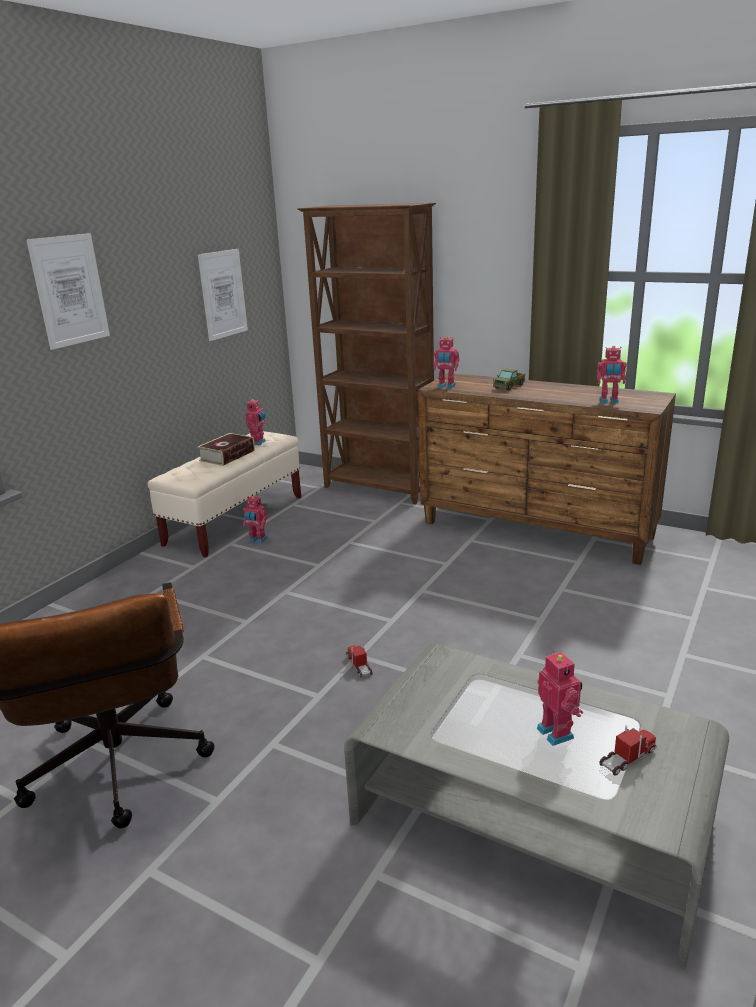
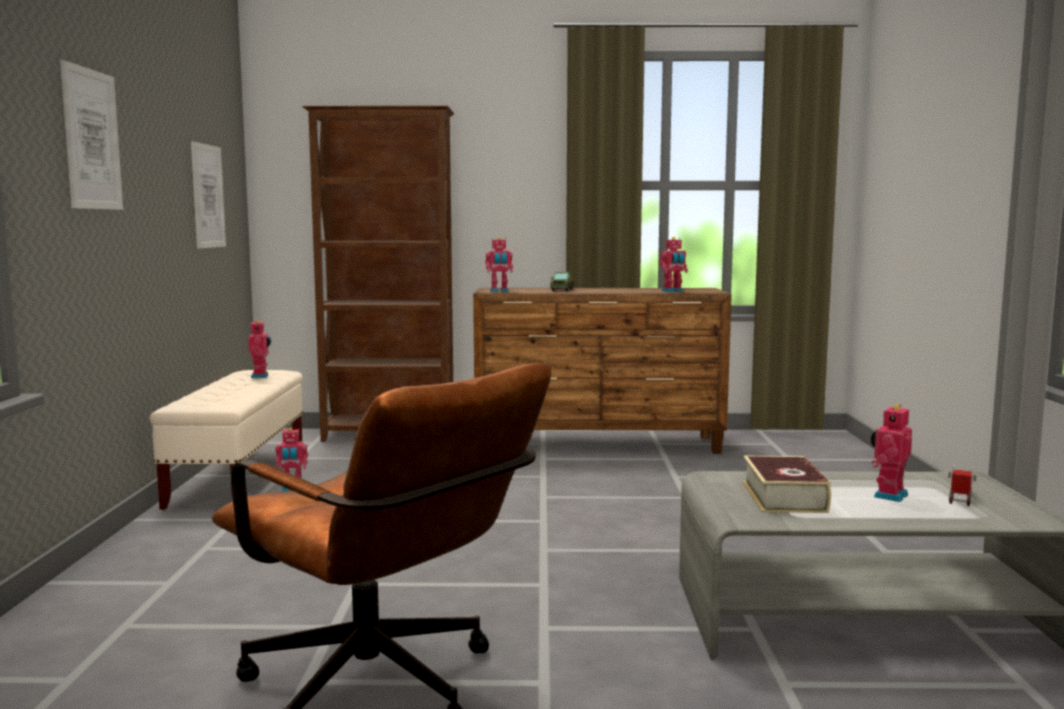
camera: 30 degrees left, 15 degrees down
book [197,433,255,466] -> book moved to [743,456,831,513]
toy truck [347,645,373,678] -> none
toy robot [537,650,583,746] -> toy robot turned 90 degrees counterclockwise [871,404,912,502]

